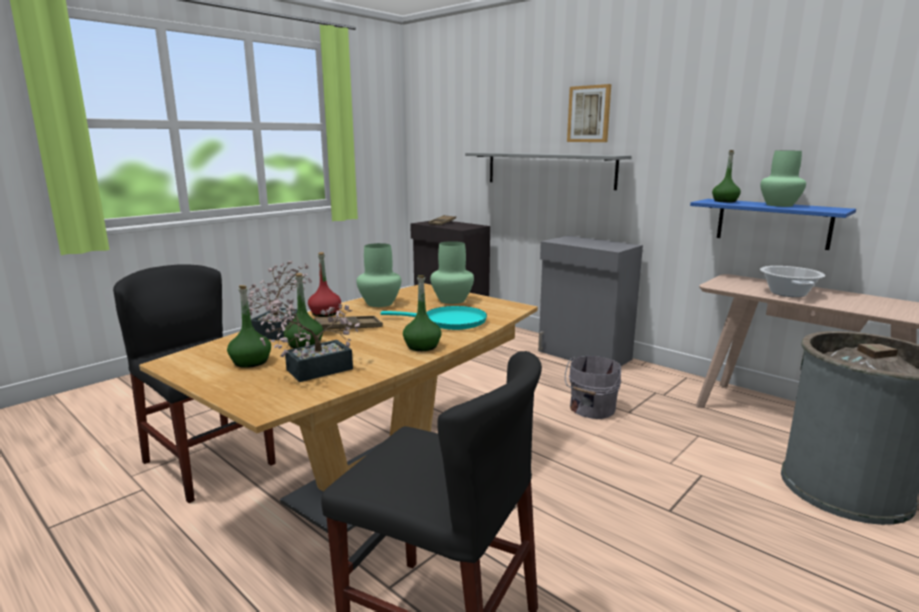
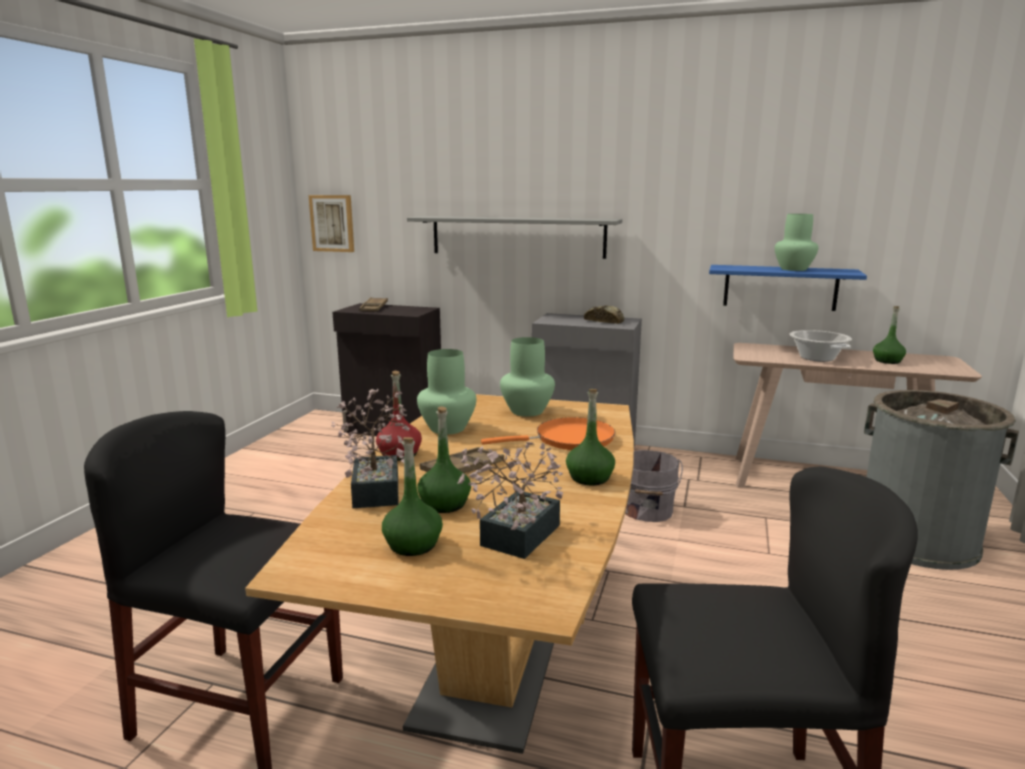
camera: 25 degrees left, 0 degrees up
turquoise frying pan [380,306,487,330] -> orange frying pan [481,417,615,450]
picture [567,84,611,142] -> picture moved to [309,195,354,252]
green bottle [712,150,741,203] -> green bottle moved to [873,306,906,364]
none -> bread [584,306,624,324]

